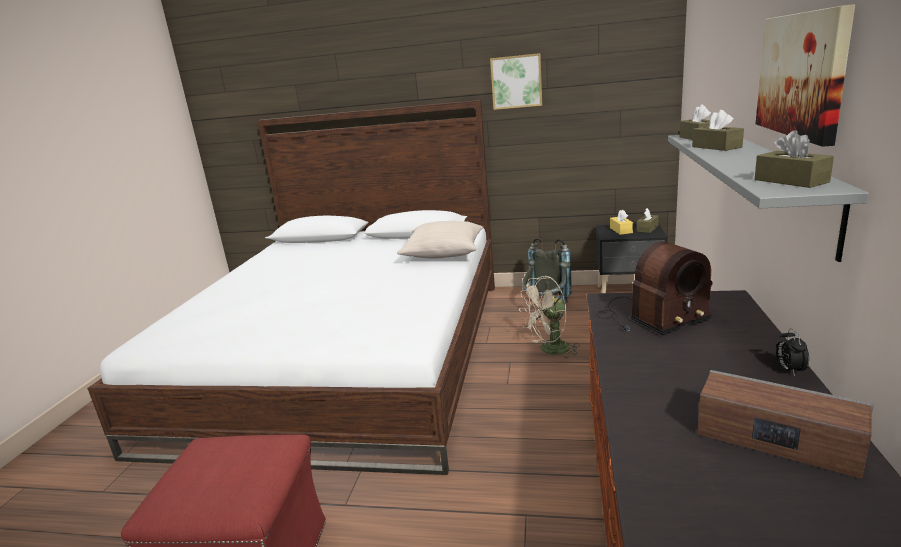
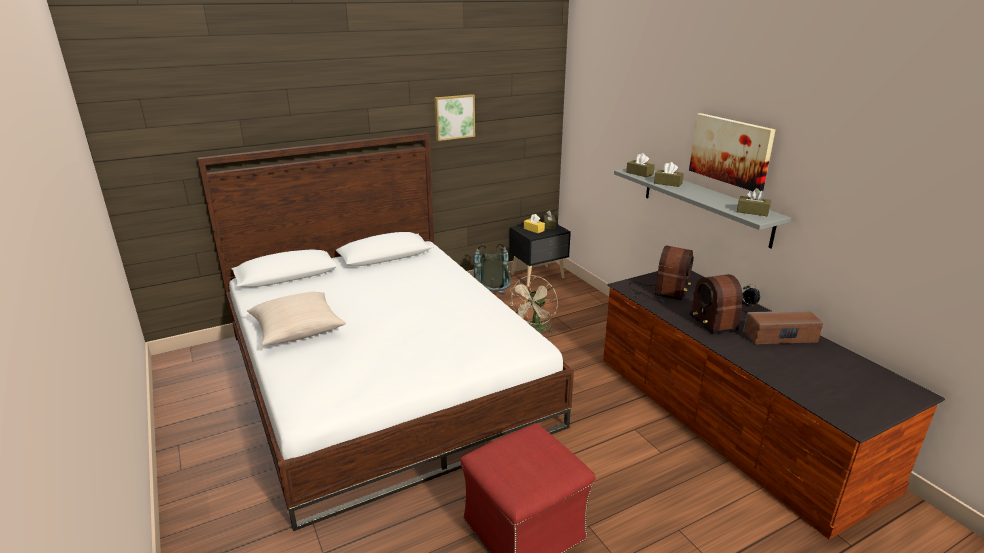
camera: 40 degrees left, 5 degrees up
beige pillow [397,221,484,258] -> beige pillow moved to [247,292,346,346]
none -> radio [689,274,746,334]

